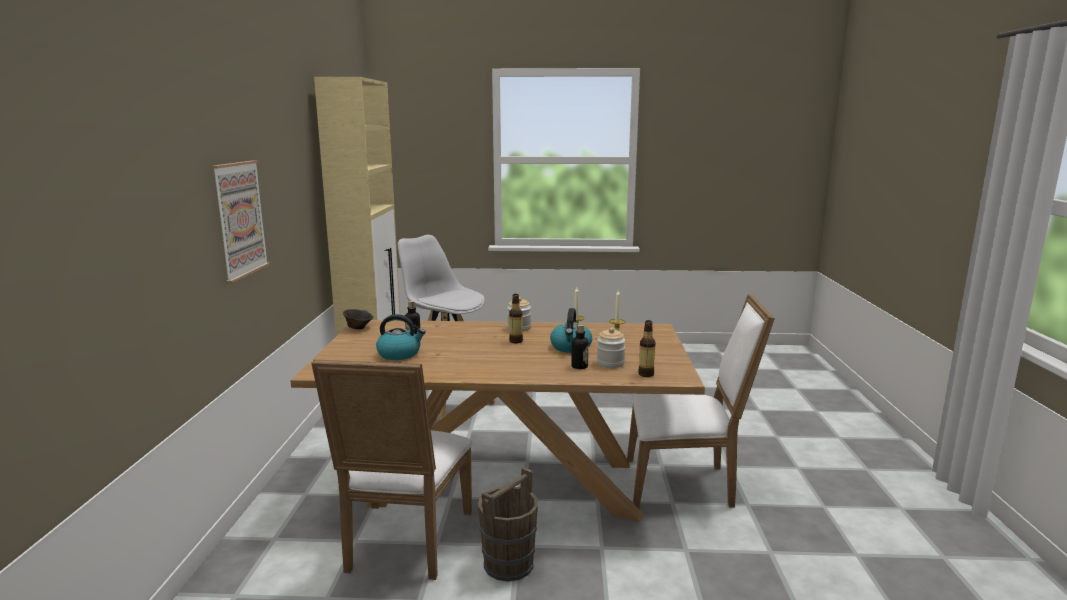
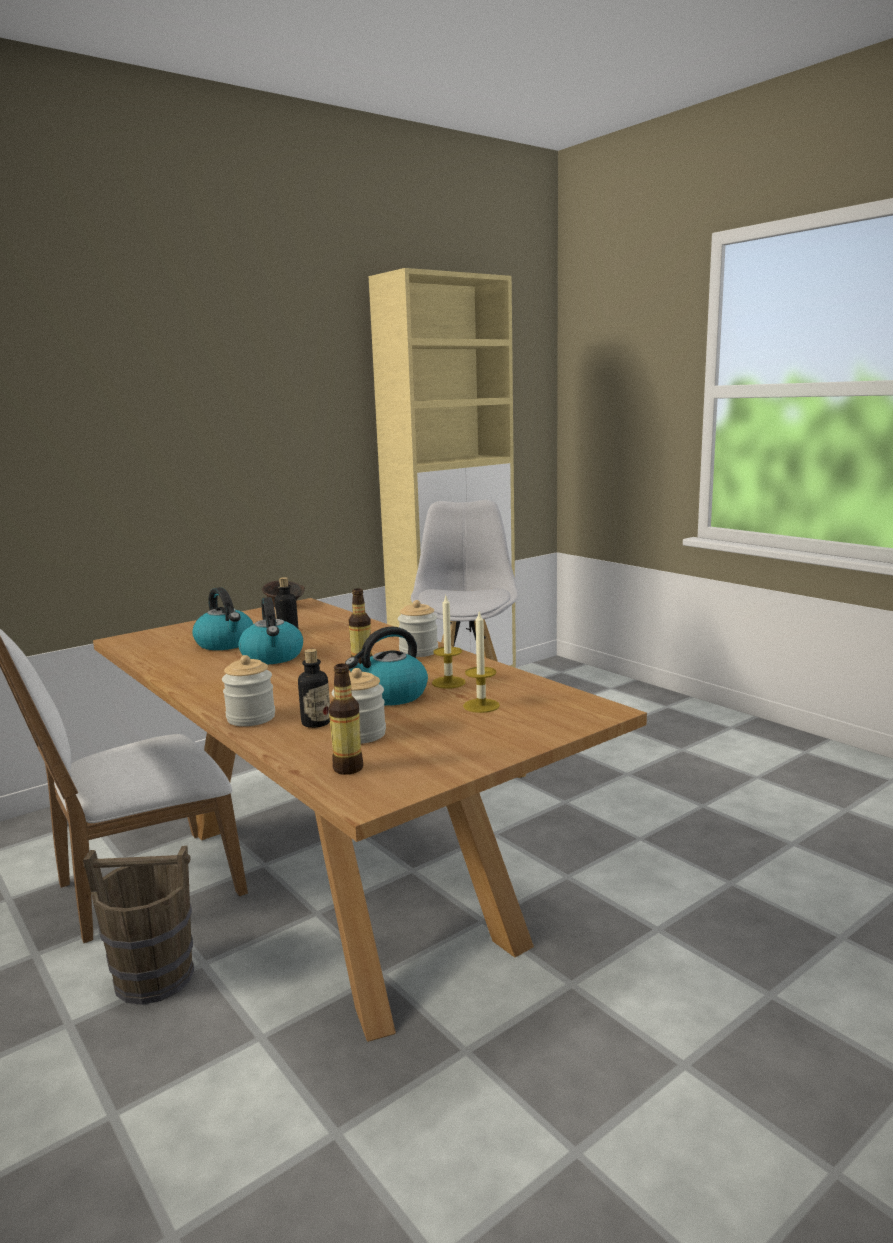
camera: 50 degrees right, 0 degrees up
picture [211,160,270,283] -> none
white chair [627,294,775,509] -> none
none -> jar [222,655,275,726]
none -> kettle [238,597,303,664]

